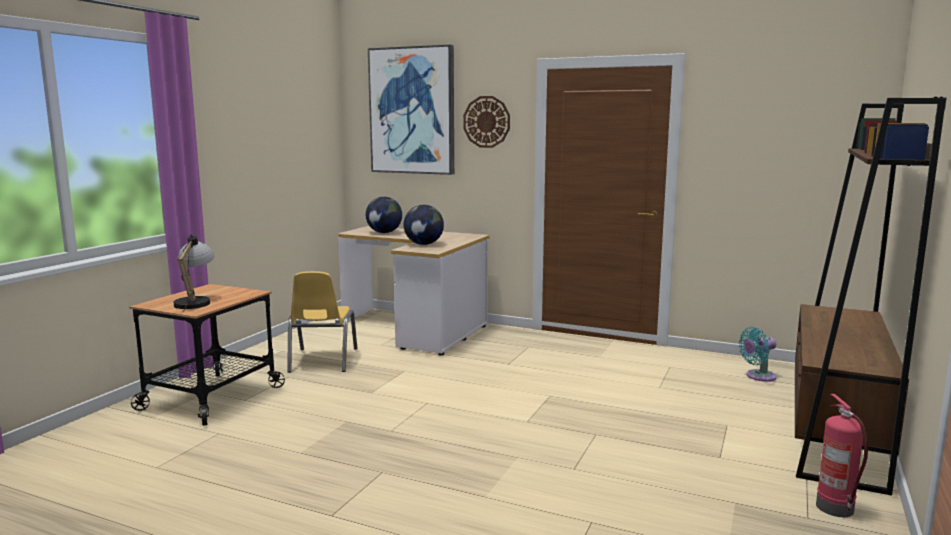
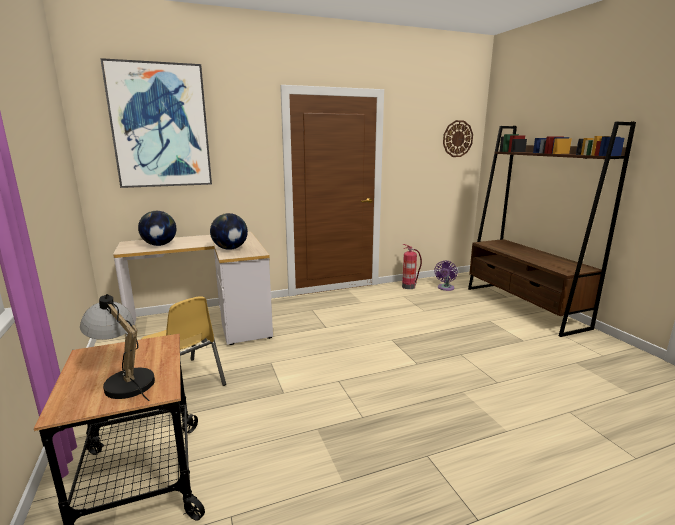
camera: 45 degrees left, 5 degrees up
wall clock [463,96,510,148] -> wall clock moved to [443,120,473,157]
turquoise fan [739,327,777,382] -> purple fan [435,261,457,291]
fire extinguisher [816,394,868,517] -> fire extinguisher moved to [402,244,422,289]

